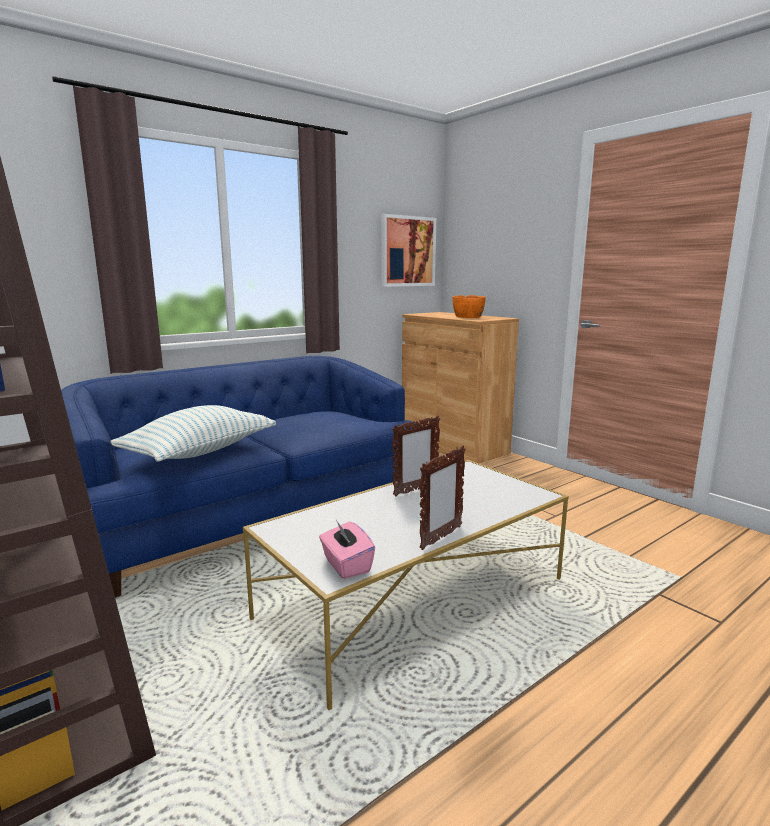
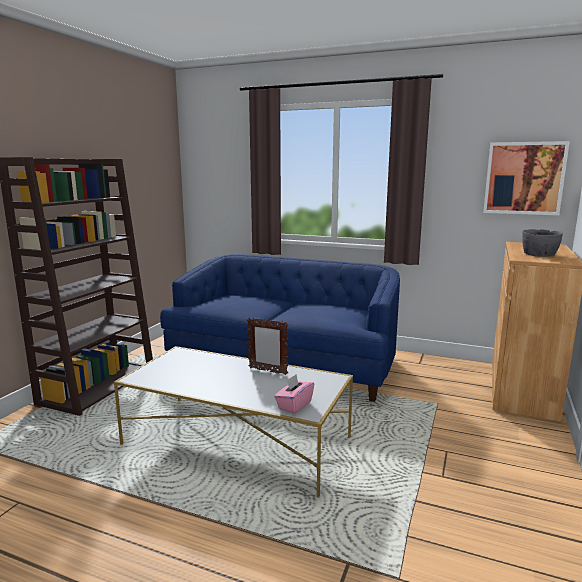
camera: 60 degrees right, 0 degrees up
pillow [110,405,276,461] -> none
pink tissue box [319,520,375,579] -> pink tissue box moved to [275,374,314,414]
picture frame [420,445,465,550] -> none
orange bowl [452,295,486,318] -> grey bowl [522,229,563,257]

